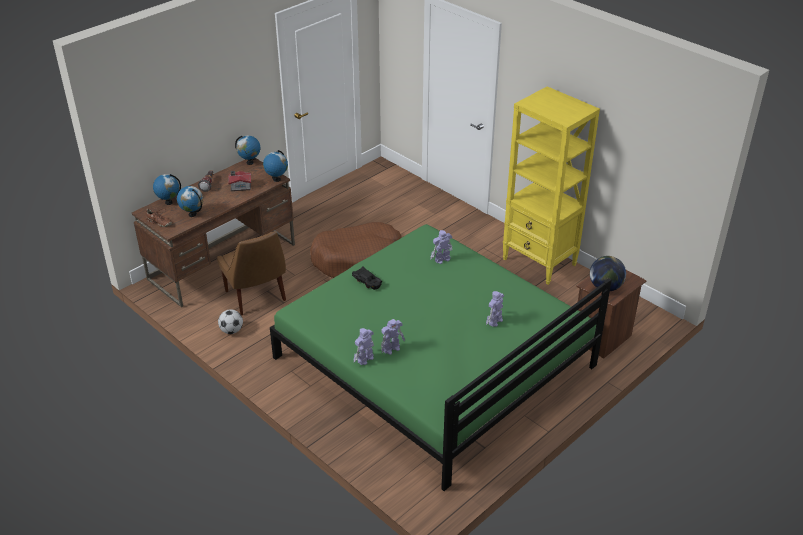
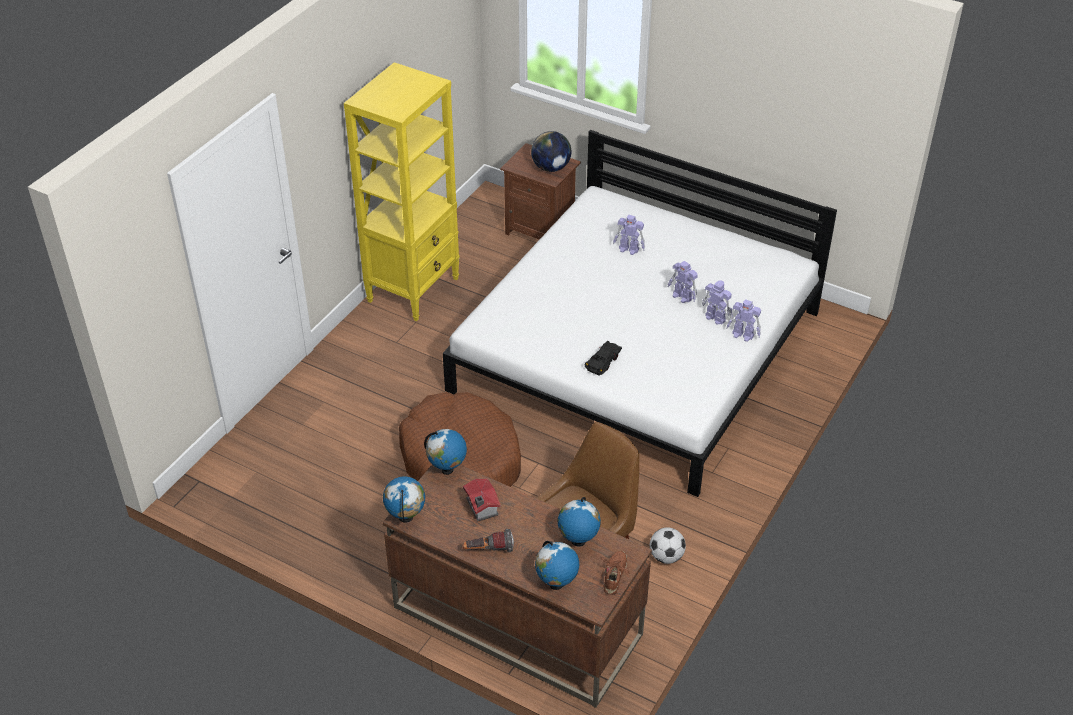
camera: 105 degrees left, 5 degrees up
green bed [270,224,612,491] -> white bed [443,130,837,497]
toy robot [430,230,452,264] -> toy robot moved to [668,261,698,303]

